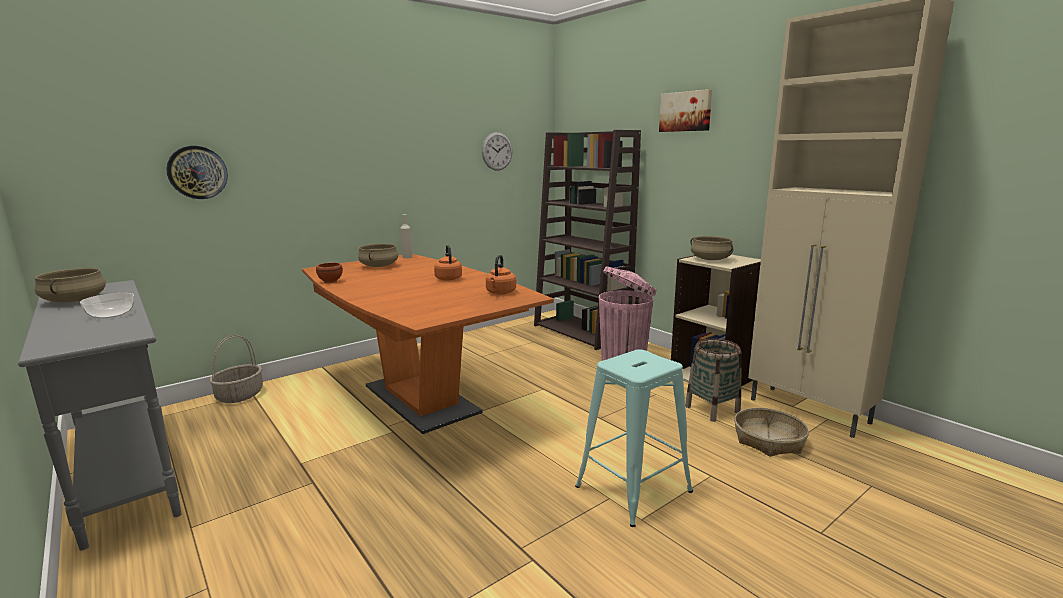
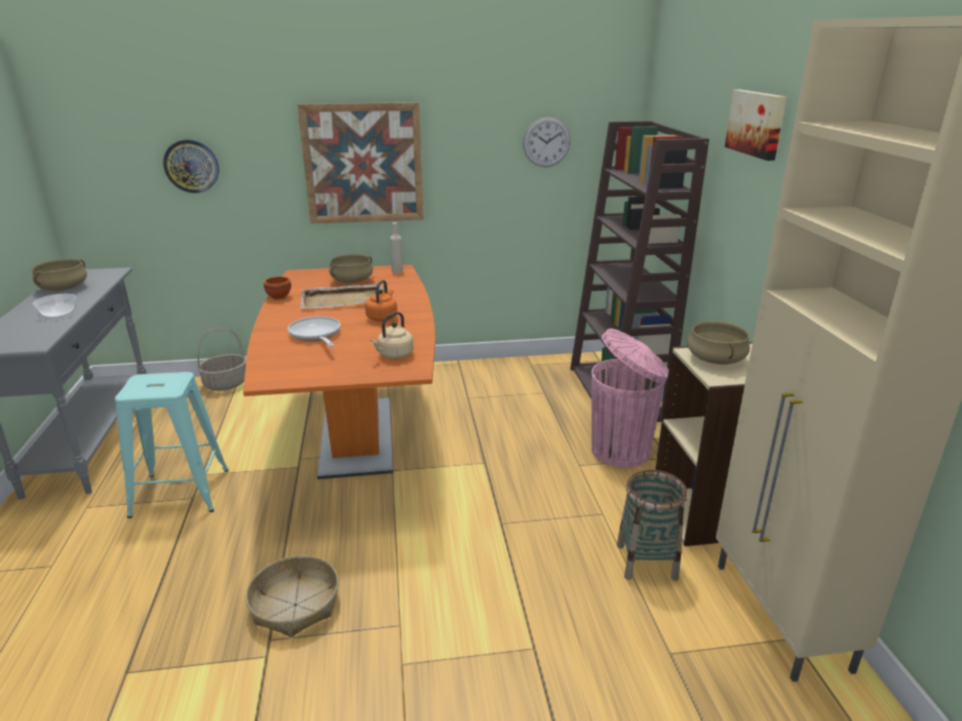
camera: 30 degrees right, 10 degrees up
orange kettle [486,255,516,294] -> beige kettle [370,312,413,359]
turquoise stool [575,350,693,527] -> turquoise stool moved to [115,372,229,518]
basket [734,408,809,457] -> basket moved to [245,555,339,637]
none -> frying pan [288,316,341,347]
none -> picture [297,102,424,224]
none -> beige tray [300,284,383,309]

